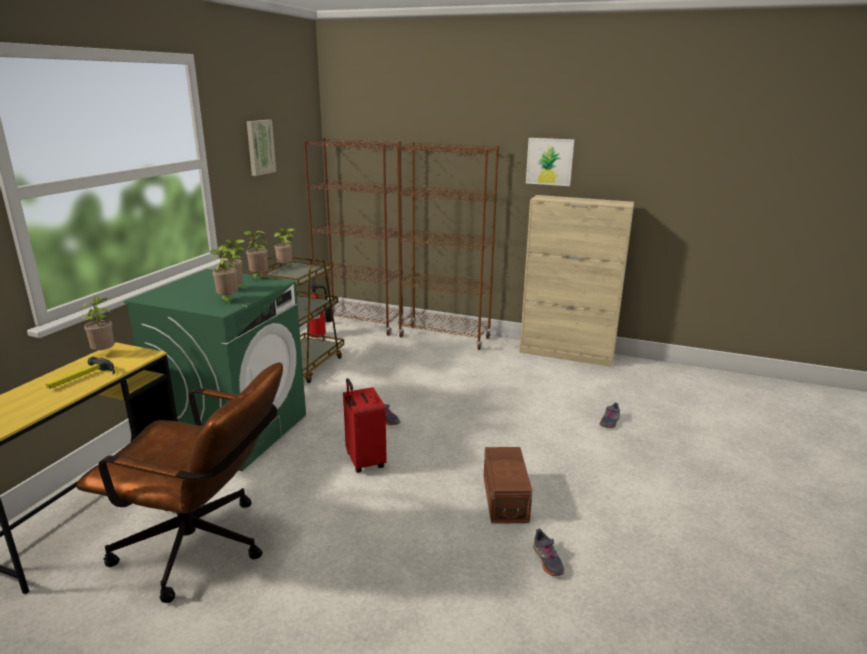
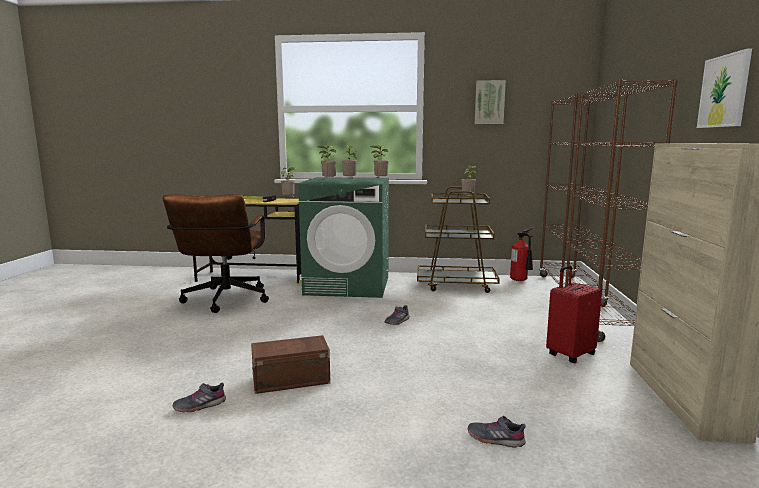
camera: 75 degrees right, 10 degrees down
red suitcase [343,378,387,473] -> red suitcase moved to [546,265,602,364]

